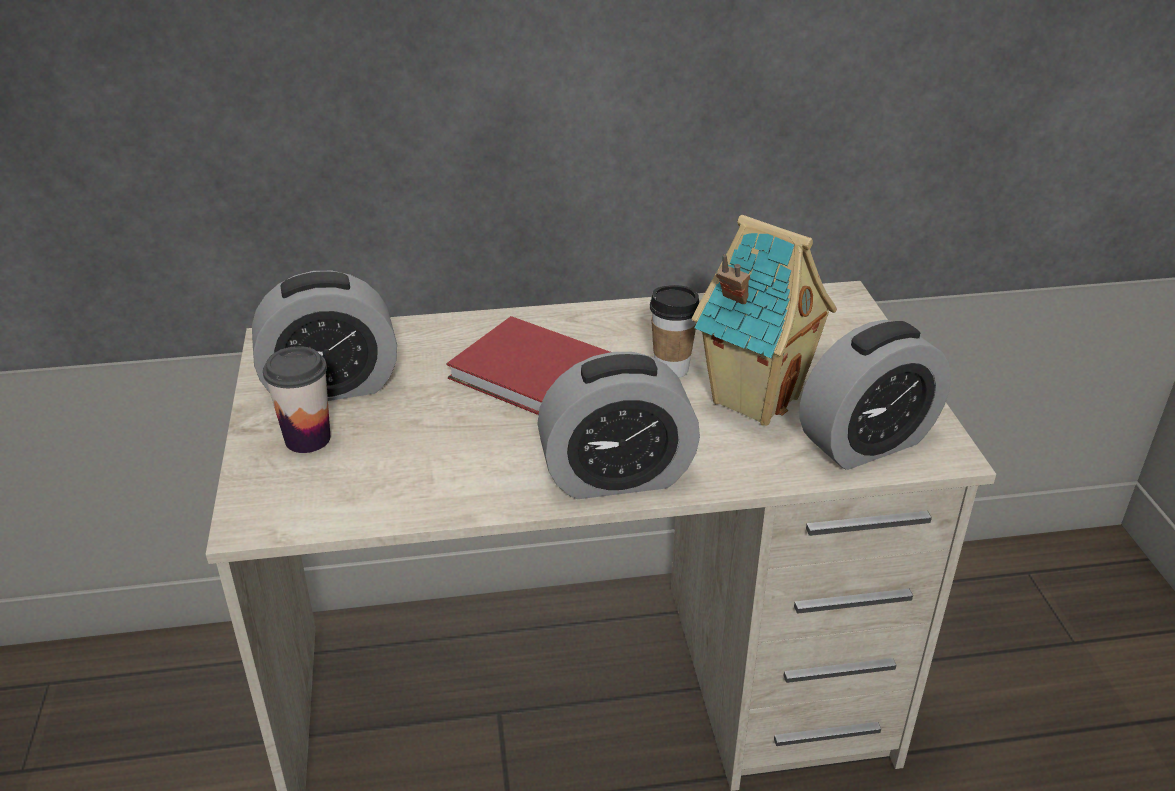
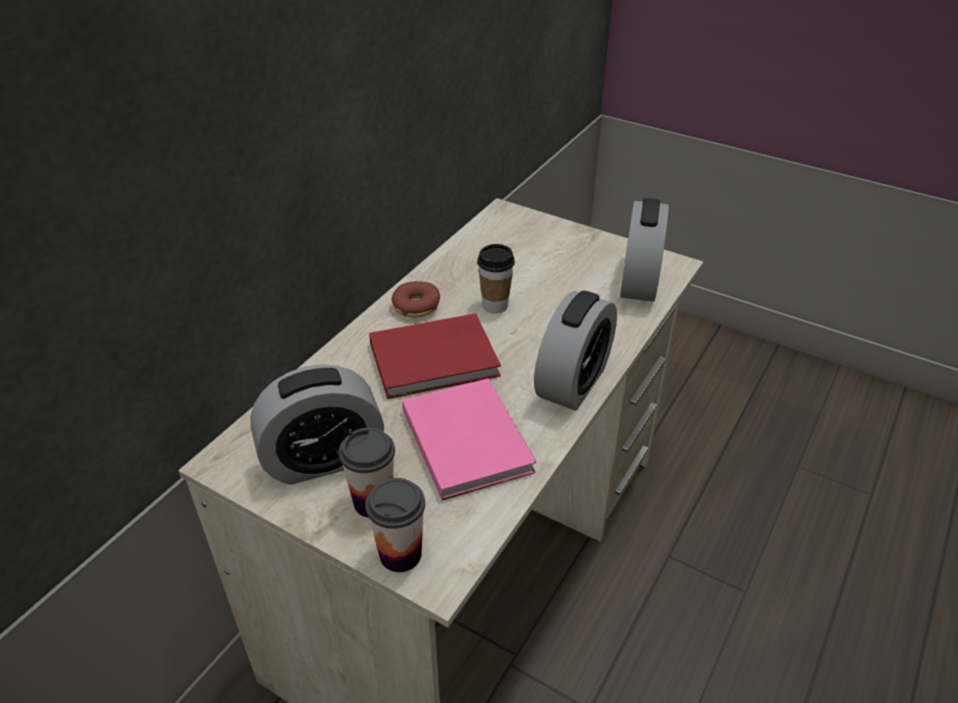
camera: 50 degrees left, 5 degrees up
alarm clock [252,271,397,401] -> alarm clock turned 45 degrees clockwise [250,364,384,485]
toy house [692,215,837,426] -> none
none -> cup [365,478,425,572]
none -> donut [391,281,440,317]
none -> pink book [402,378,536,500]

